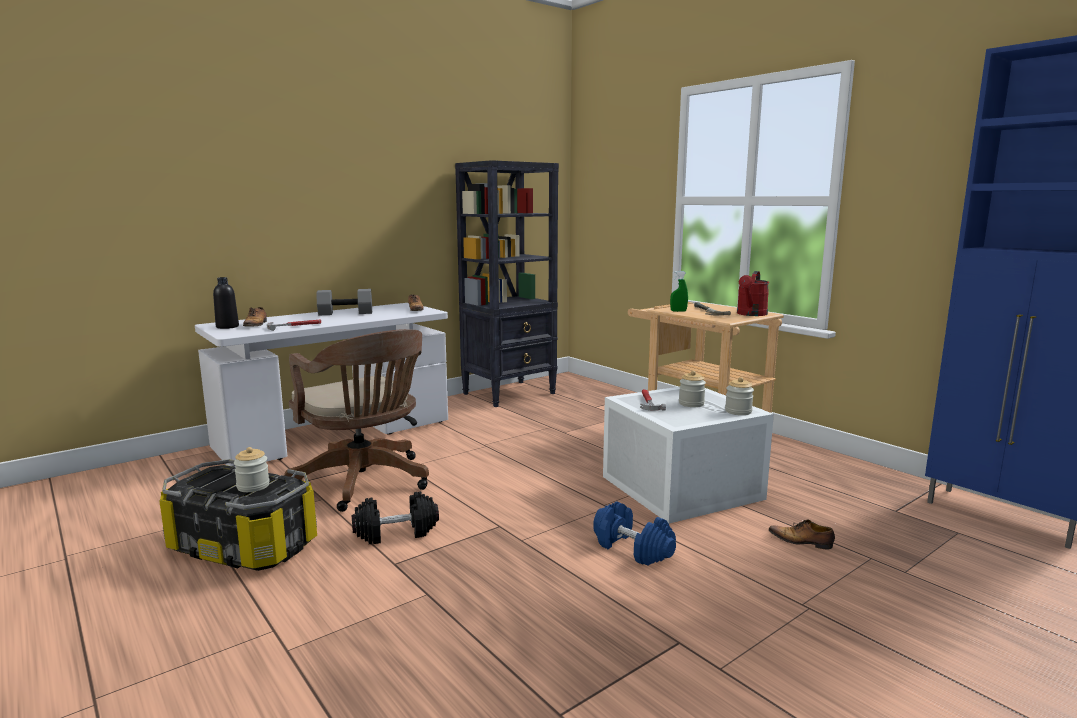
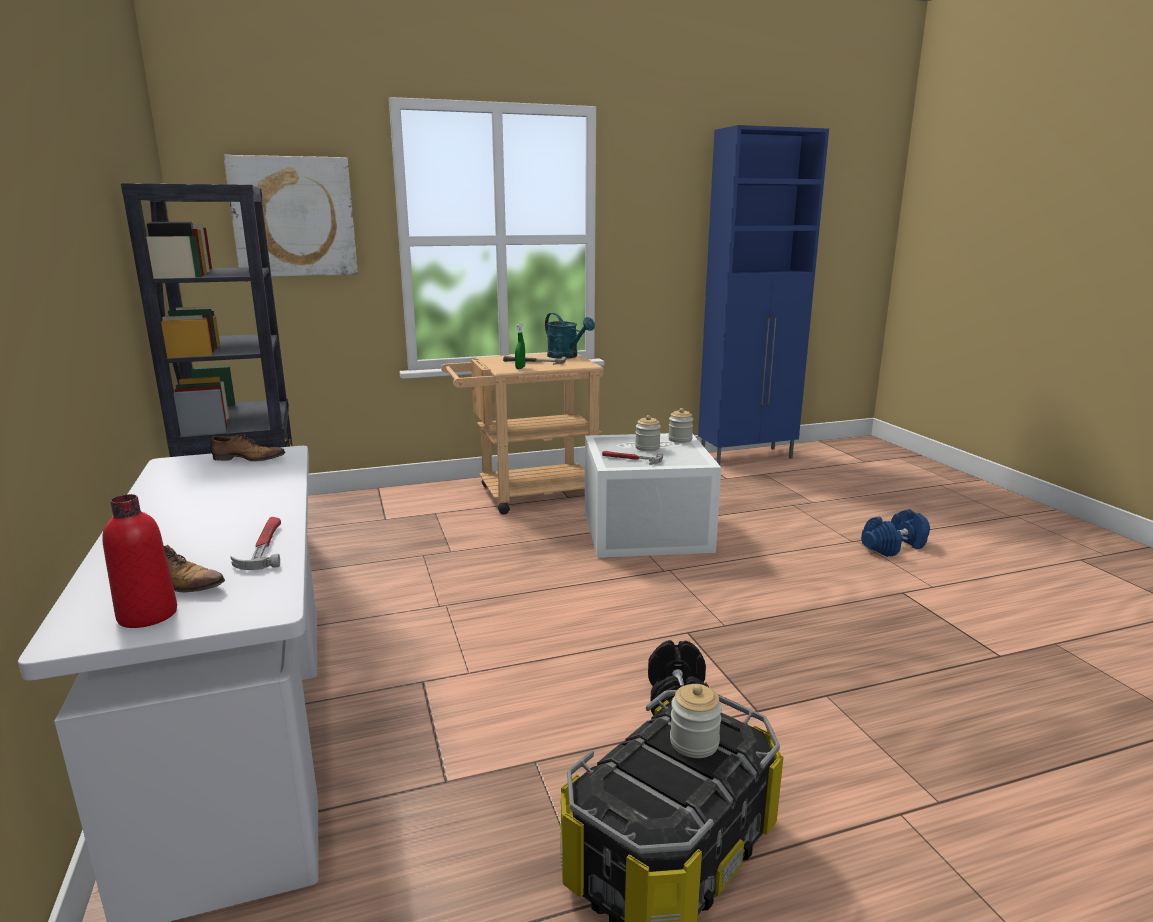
camera: 70 degrees left, 5 degrees up
black bottle [213,277,239,329] -> red bottle [102,494,177,628]
brown office chair [284,329,429,512] -> none
grey dumbbell [316,289,372,315] -> none
blue dumbbell [593,501,676,566] -> blue dumbbell moved to [861,509,930,557]
red watering can [737,271,769,316] -> turquoise watering can [545,313,595,359]
shoe [769,519,835,549] -> none
none -> picture [223,155,358,277]

